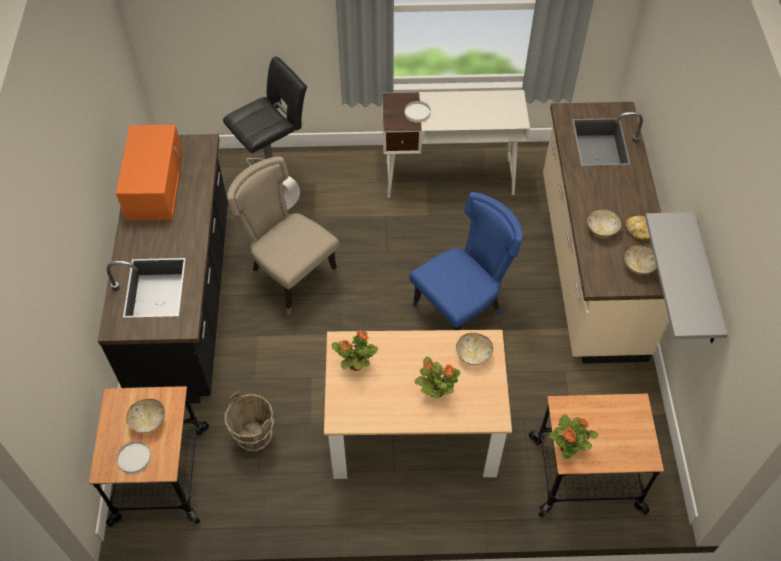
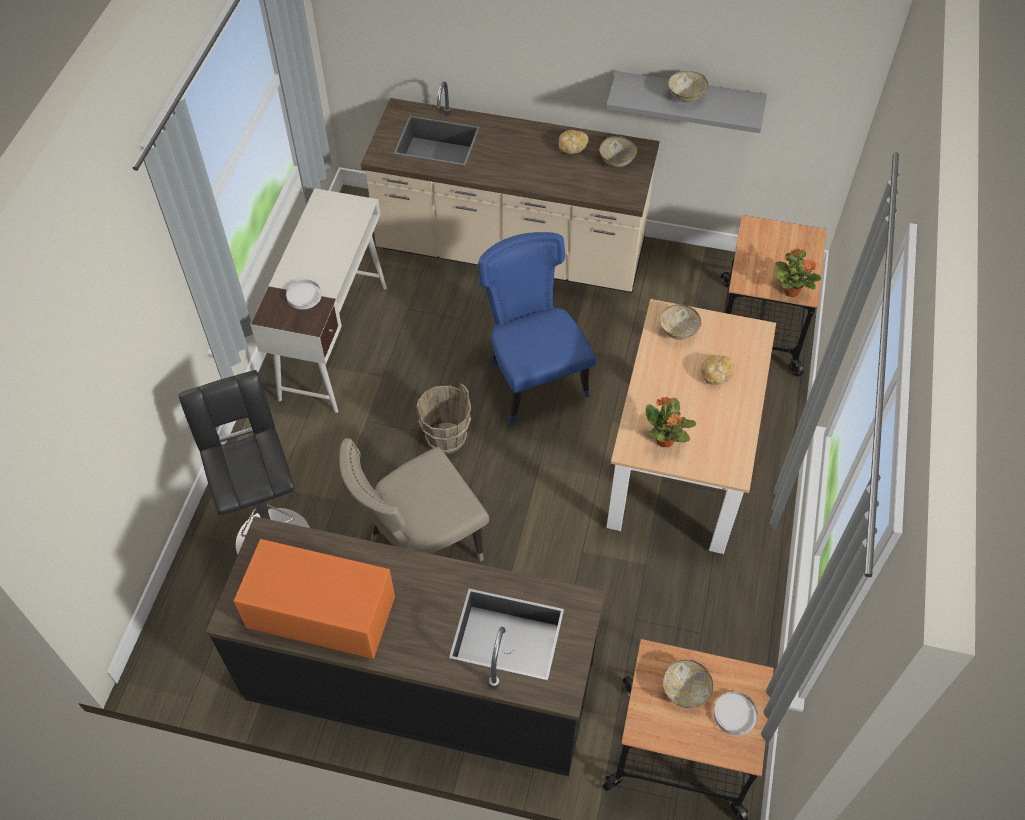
camera: 75 degrees left, 0 degrees up
brown bucket [225,392,274,452] -> brown bucket moved to [416,383,471,454]
potted plant [415,356,460,399] -> bread [701,355,734,385]
bowl [586,208,621,238] -> bowl moved to [668,71,708,103]

